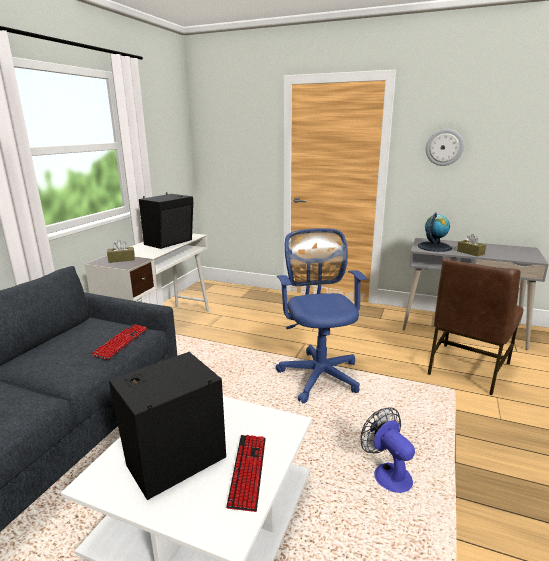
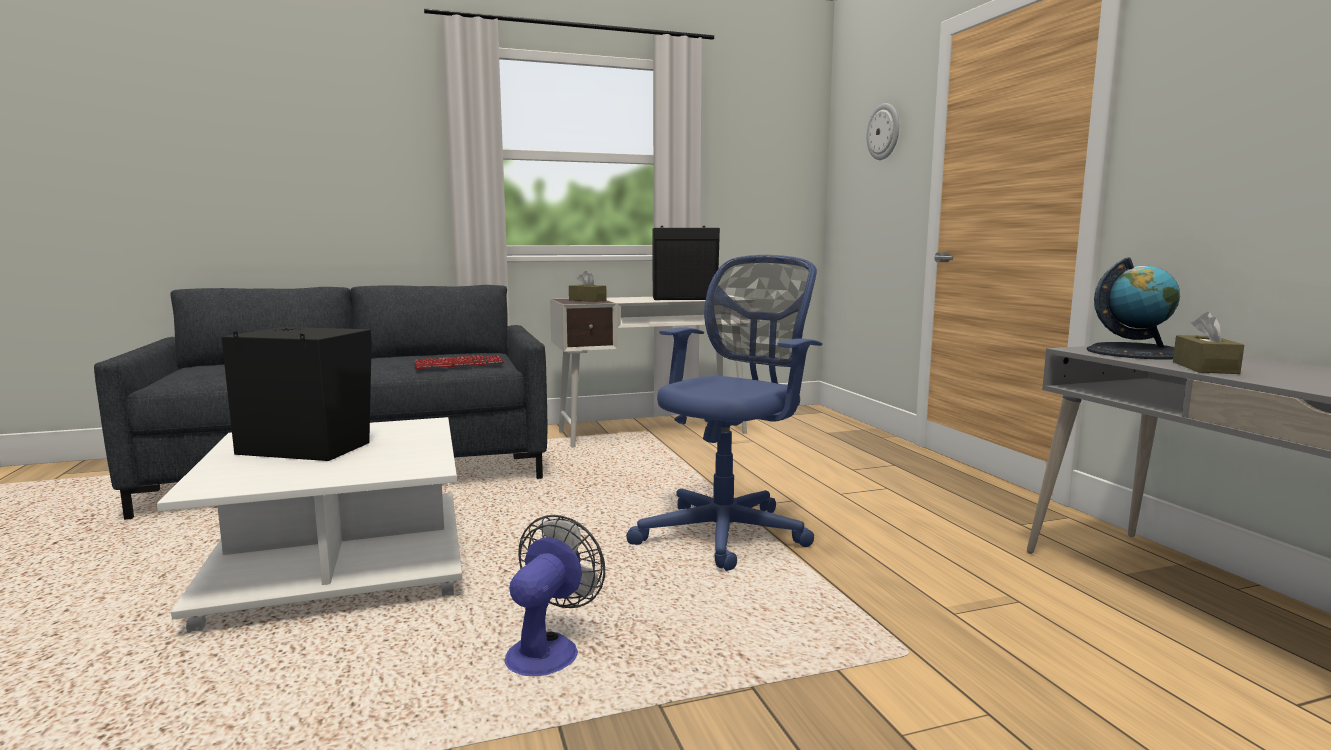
camera: 50 degrees right, 10 degrees down
keyboard [226,435,266,512] -> none
wall clock [426,129,464,166] -> wall clock moved to [867,103,899,160]
brown chair [428,258,523,395] -> none

